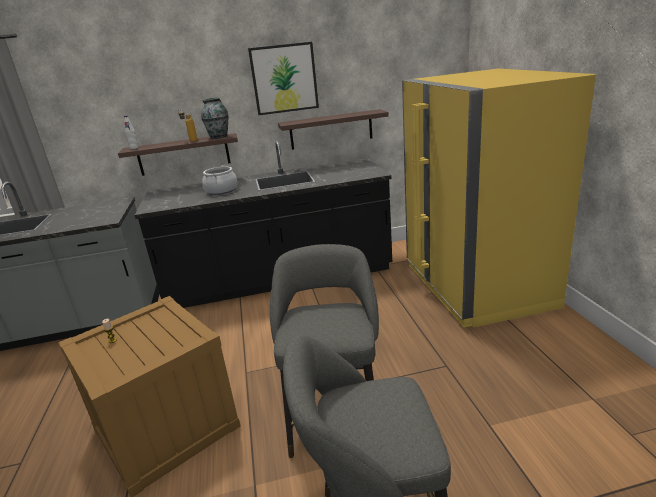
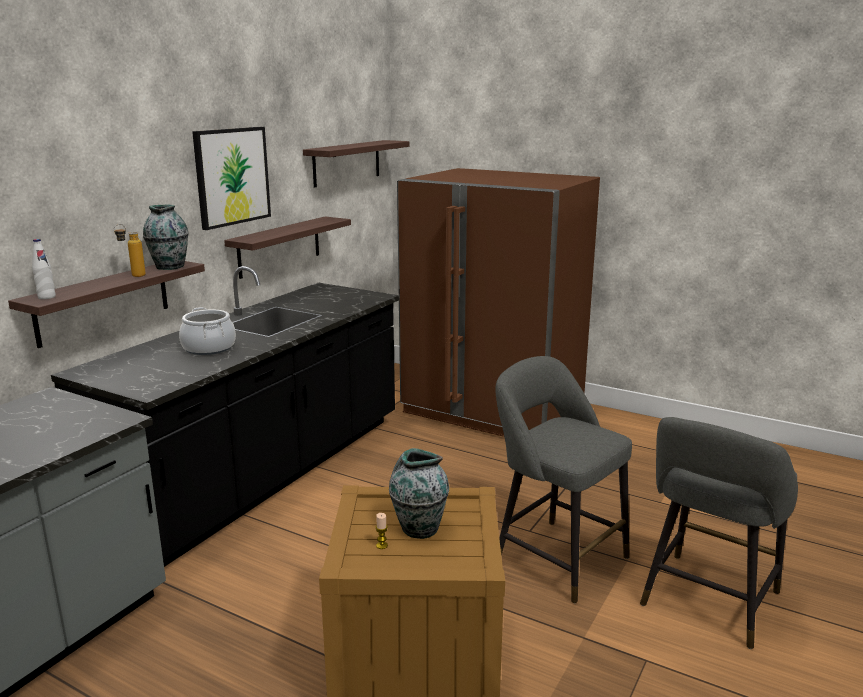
camera: 50 degrees left, 5 degrees down
yellow fridge [402,69,596,328] -> brown fridge [397,168,600,437]
none -> shelf [303,140,409,188]
none -> vase [389,448,449,539]

